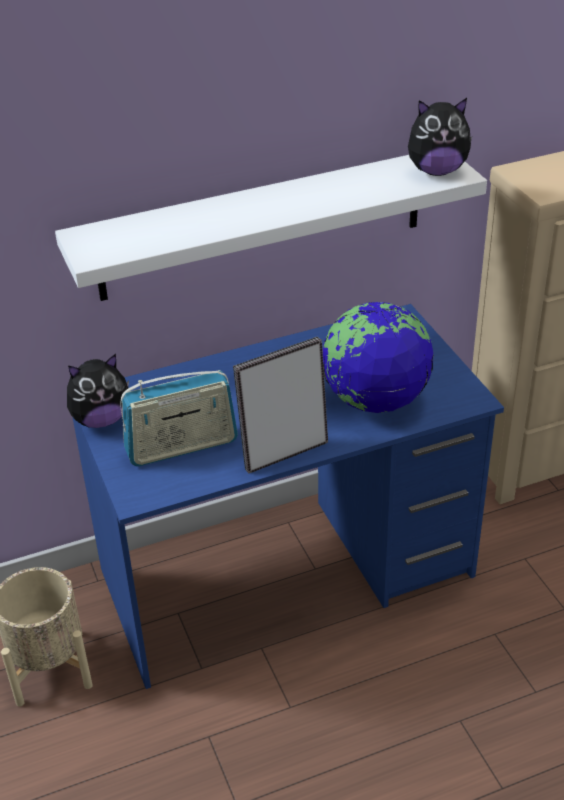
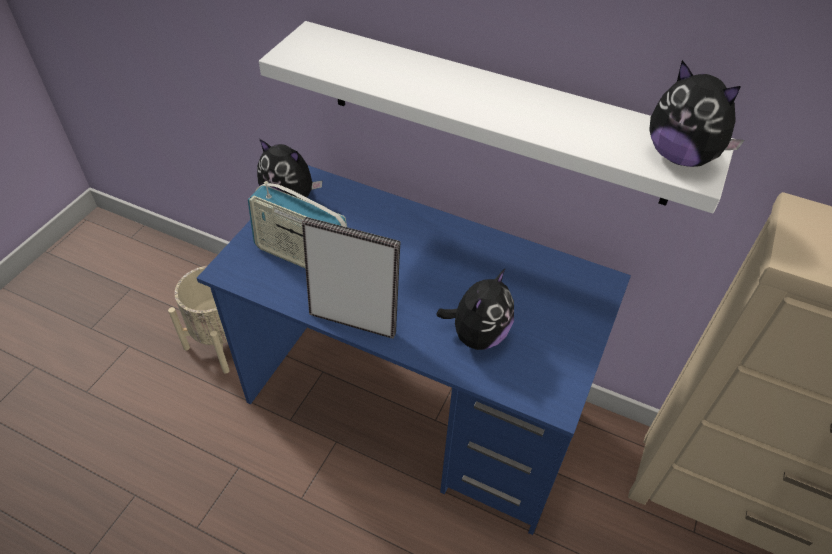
camera: 45 degrees right, 10 degrees up
globe [323,302,434,413] -> plush toy [436,268,514,350]

